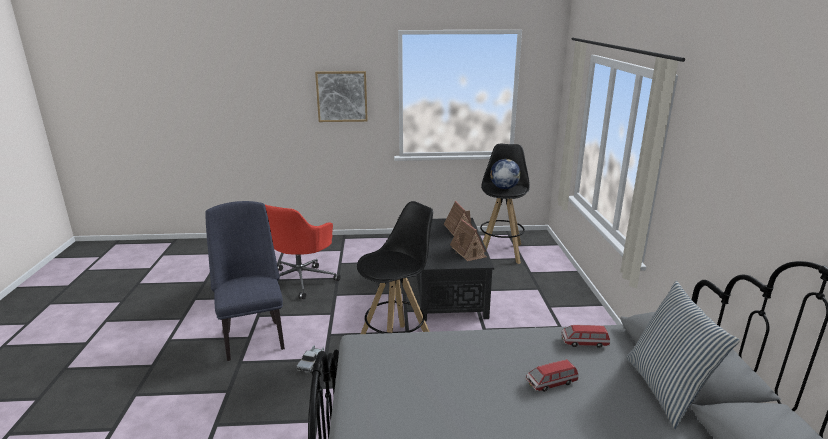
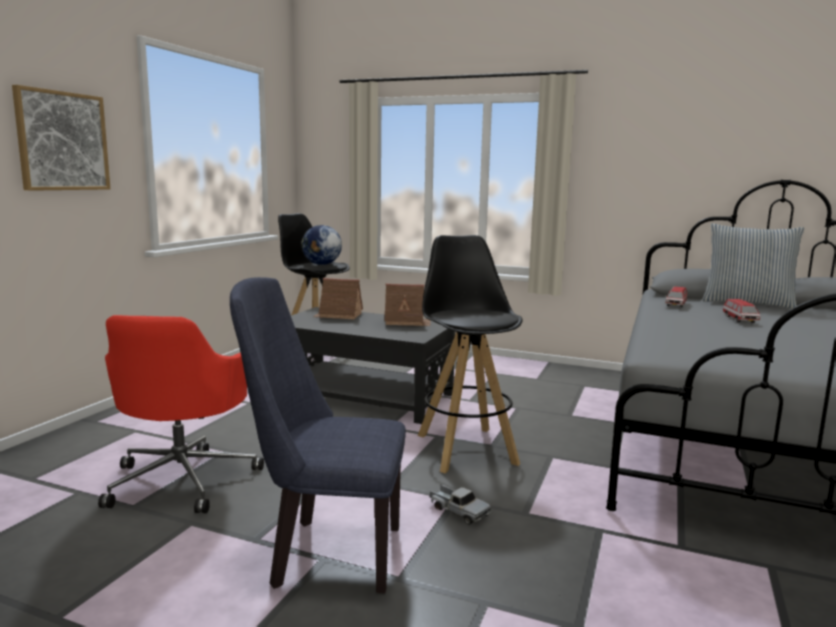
camera: 65 degrees left, 10 degrees down
red office chair [265,204,341,299] -> red office chair turned 45 degrees clockwise [98,315,264,513]

